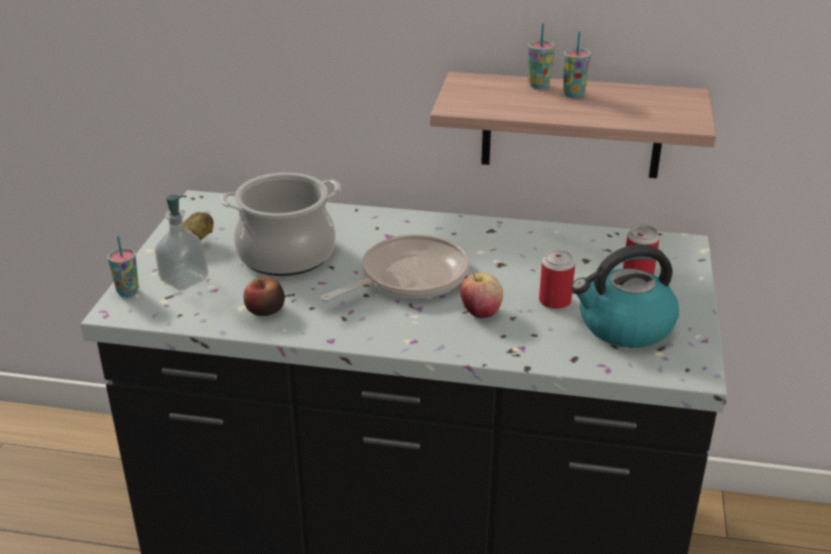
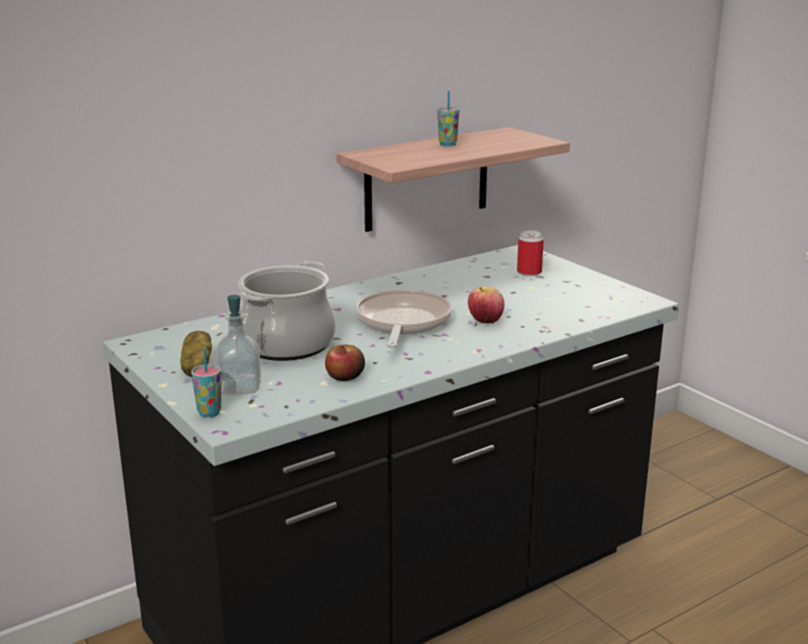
camera: 45 degrees left, 10 degrees down
cup [528,23,555,89] -> none
can [539,250,575,309] -> none
kettle [571,244,679,348] -> none

